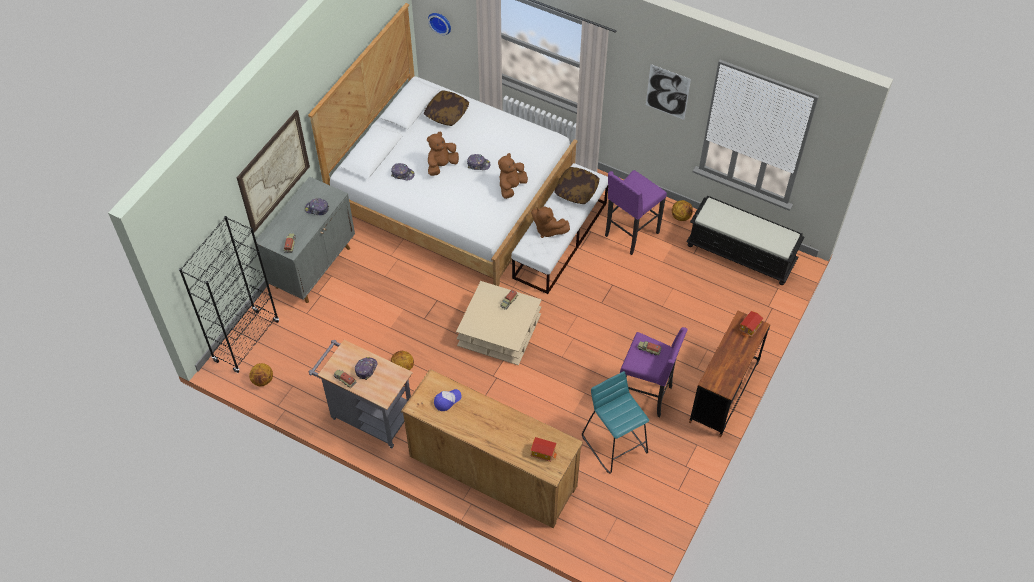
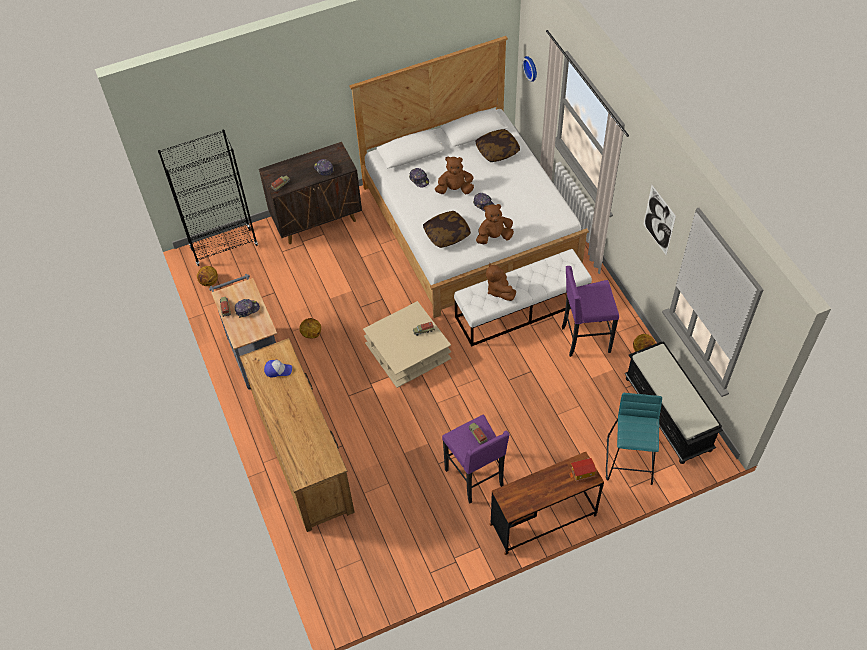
camera: 40 degrees right, 0 degrees up
picture [237,110,310,233] -> none
grey cabinet [256,177,355,303] -> brown cabinet [259,142,362,244]
toy house [531,437,557,462] -> none
pillow [554,167,599,204] -> pillow moved to [423,211,471,248]
turquoise stool [582,371,649,474] -> turquoise stool moved to [606,393,662,485]

